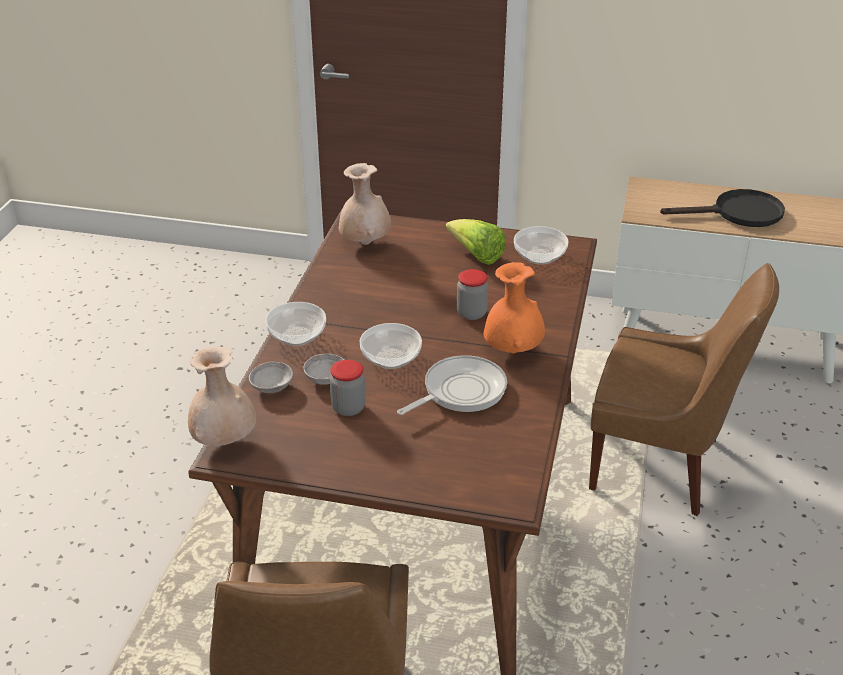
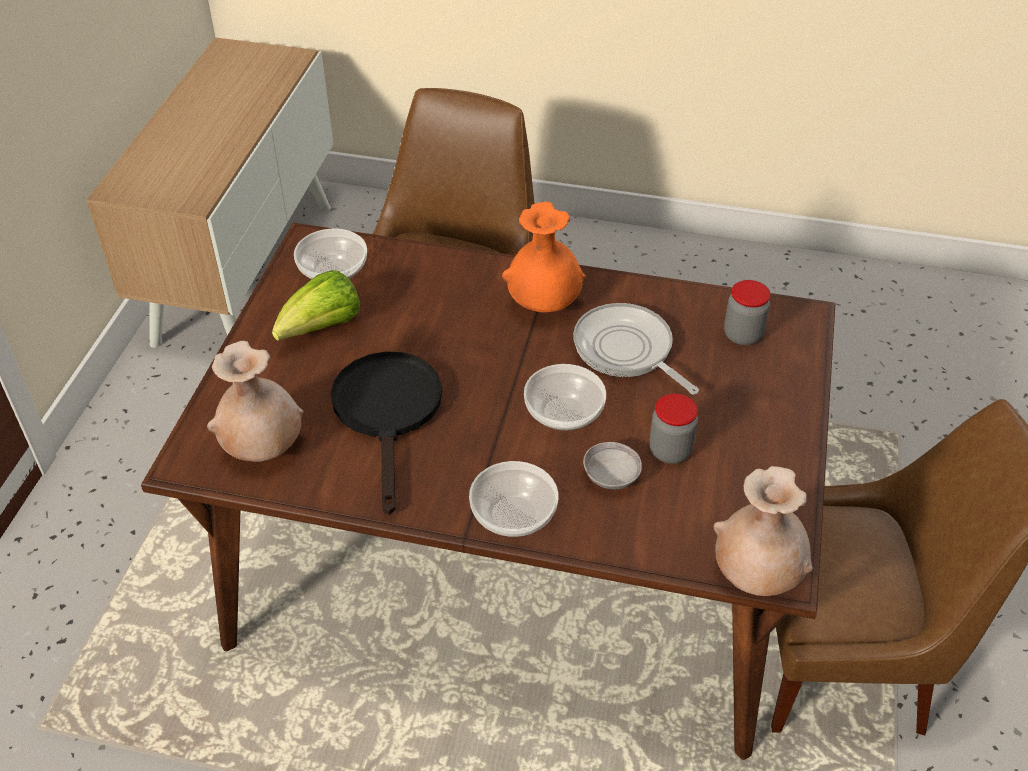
camera: 90 degrees left, 10 degrees up
grey bowl [249,362,293,393] -> none
jar [457,269,488,320] -> jar moved to [724,280,771,345]
black frying pan [660,189,785,227] -> black frying pan moved to [331,351,442,515]

